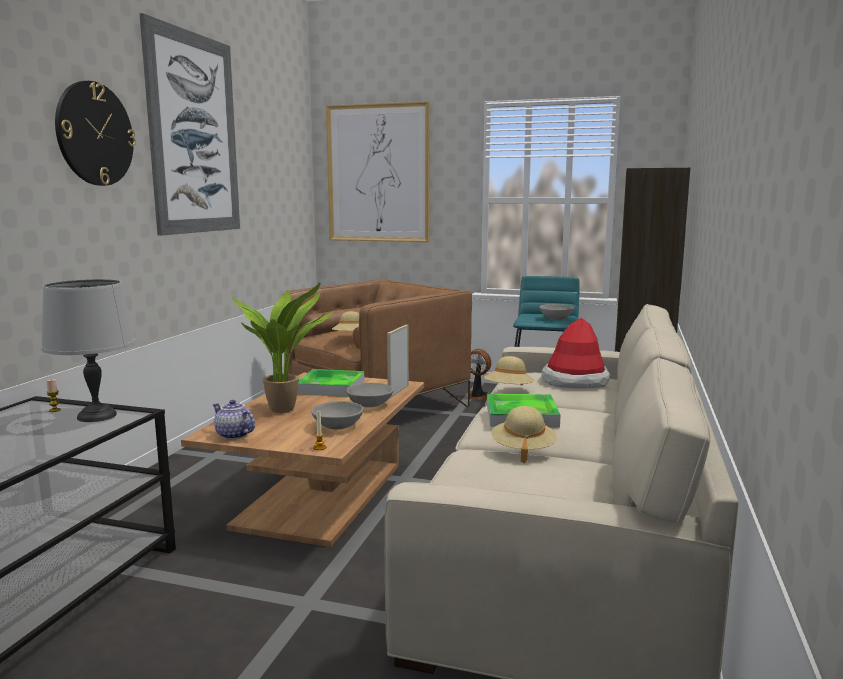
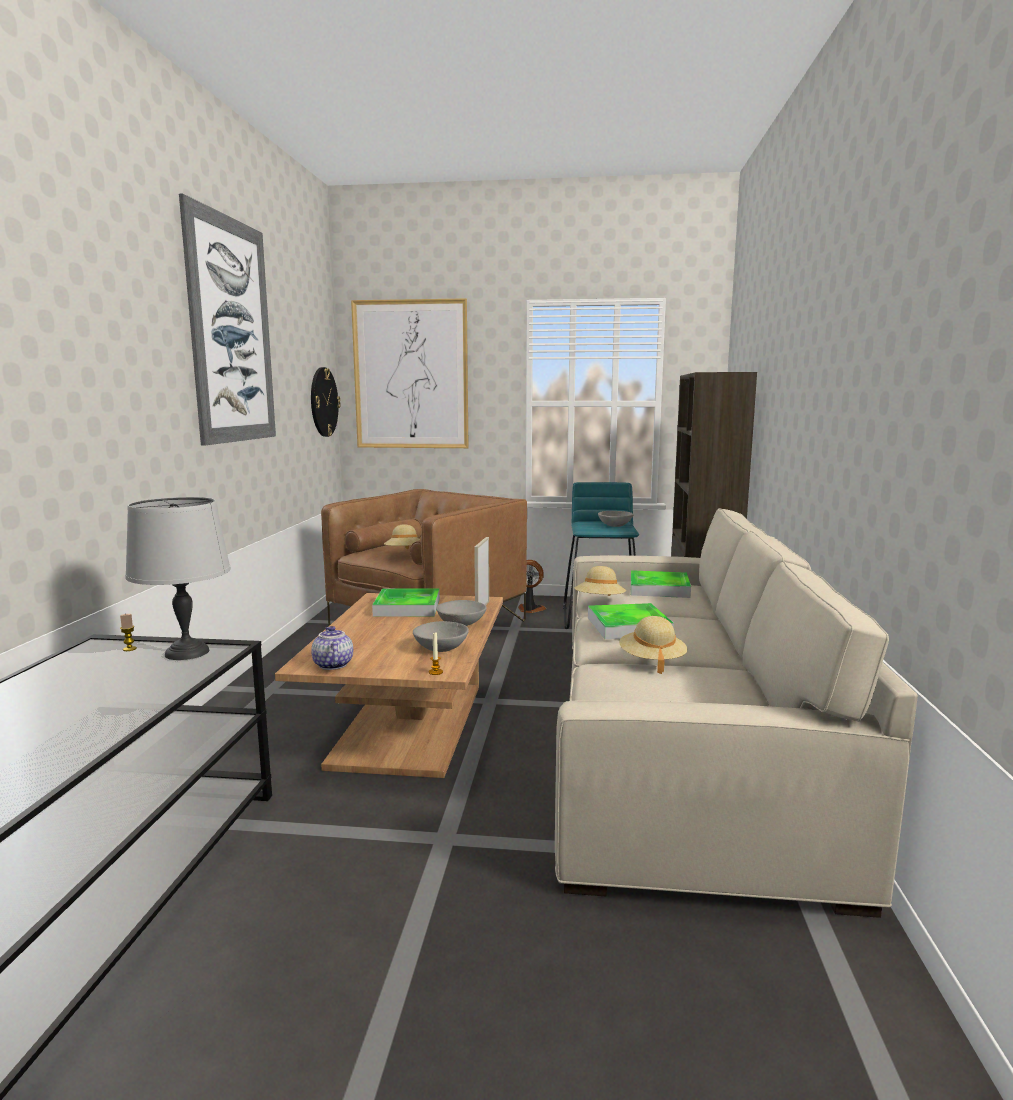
camera: 10 degrees left, 0 degrees up
wall clock [55,81,136,186] -> wall clock moved to [311,367,341,437]
teapot [212,400,255,439] -> teapot turned 45 degrees clockwise [311,626,353,670]
potted plant [233,282,334,413] -> none
hat [541,318,611,388] -> tray [631,570,691,598]

